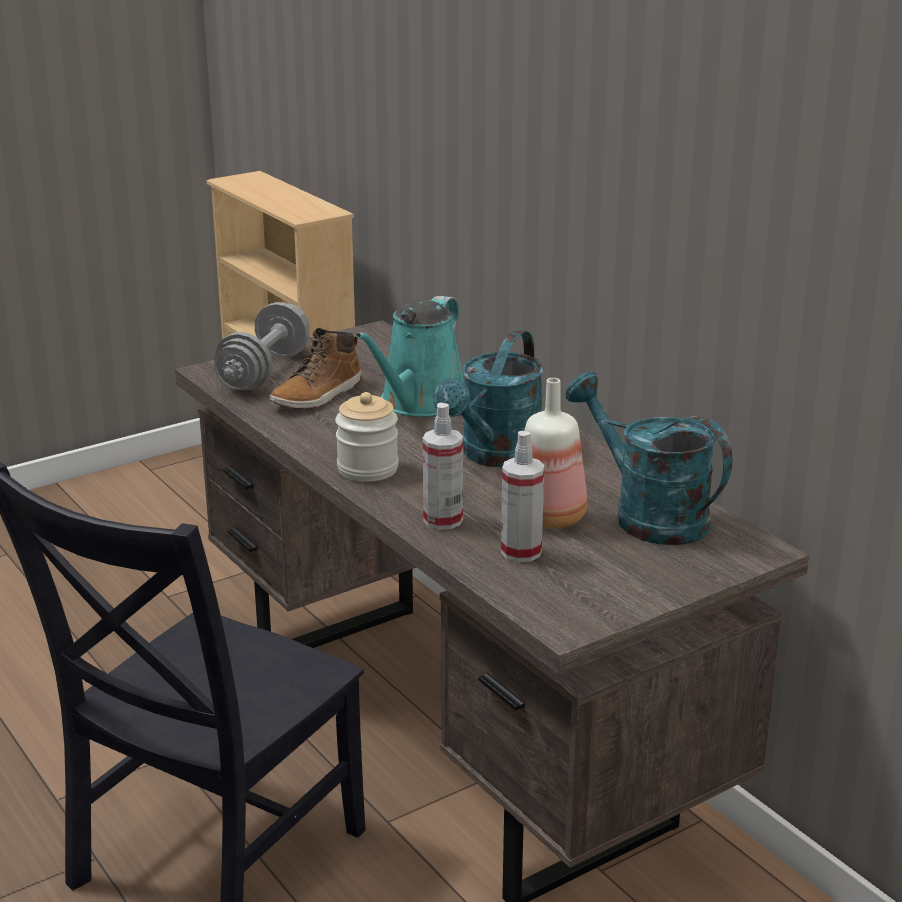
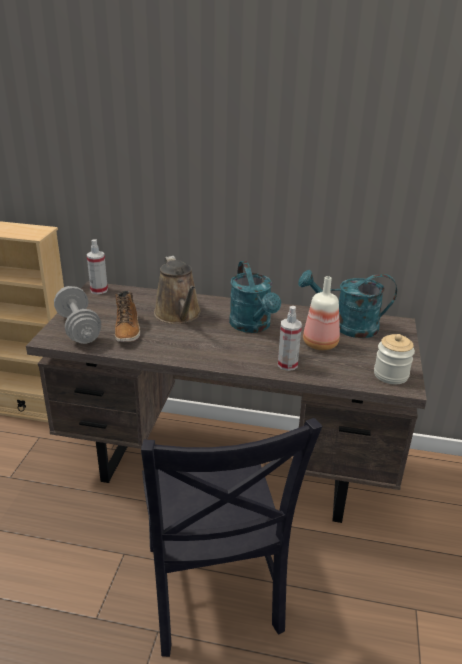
camera: 45 degrees left, 5 degrees up
jar [335,392,398,482] -> jar moved to [374,334,415,384]
turquoise watering can [355,296,464,417] -> brown watering can [154,256,201,324]
spray bottle [501,431,544,562] -> spray bottle moved to [87,240,108,294]

